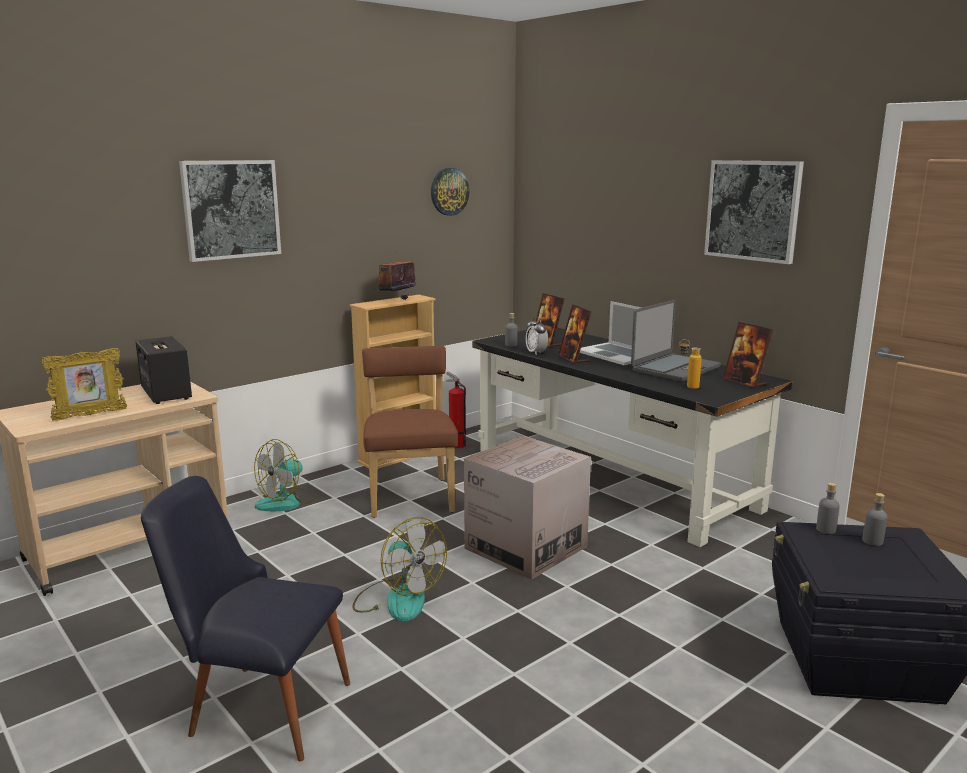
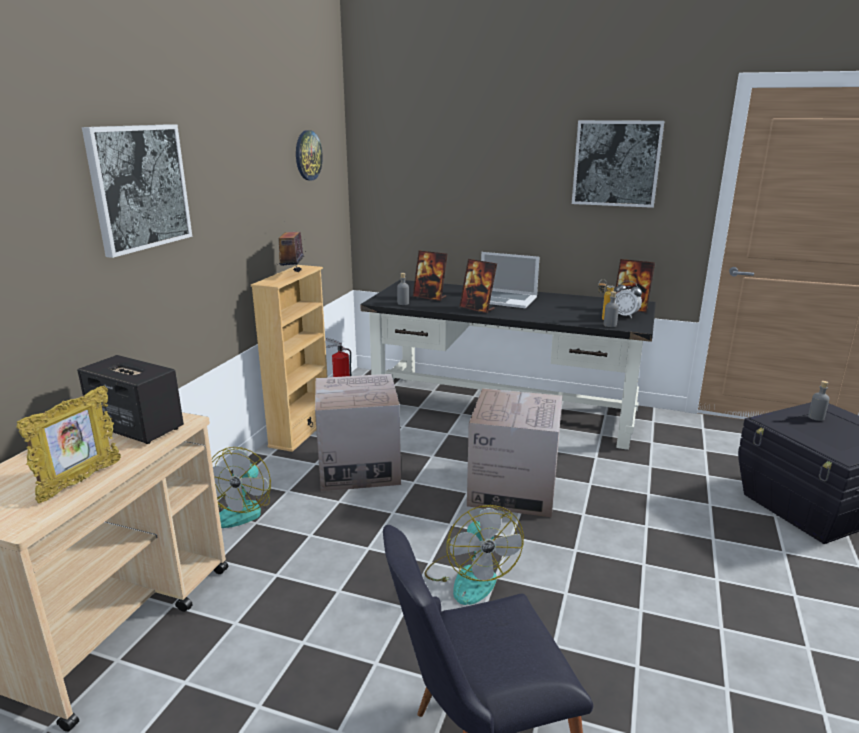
camera: 30 degrees left, 5 degrees up
fan [352,517,447,621] -> fan turned 60 degrees clockwise [424,505,524,605]
brown chair [362,346,458,518] -> cardboard box [315,374,401,492]
alarm clock [526,317,548,354] -> alarm clock moved to [615,281,642,318]
laptop [631,300,721,382] -> none
grey bottle [816,483,840,534] -> grey bottle moved to [604,291,619,327]

